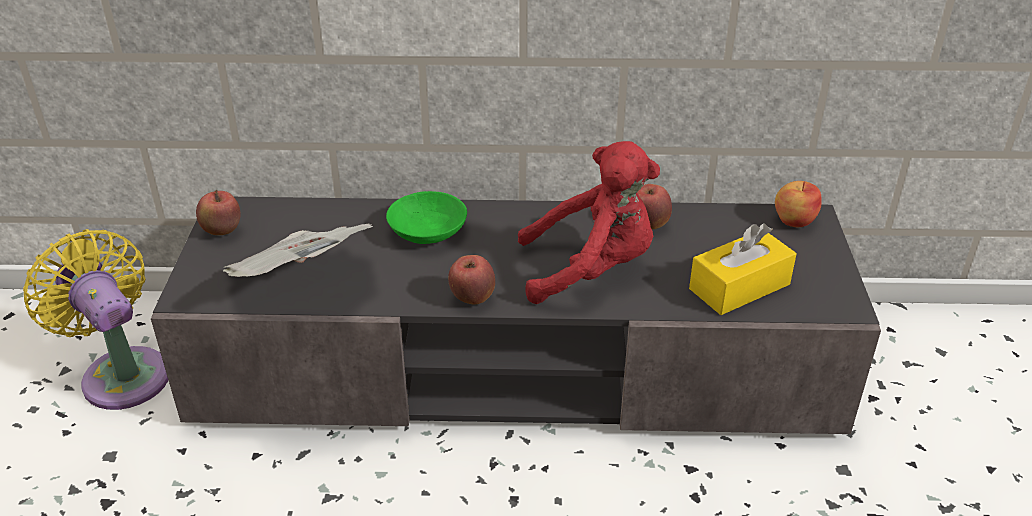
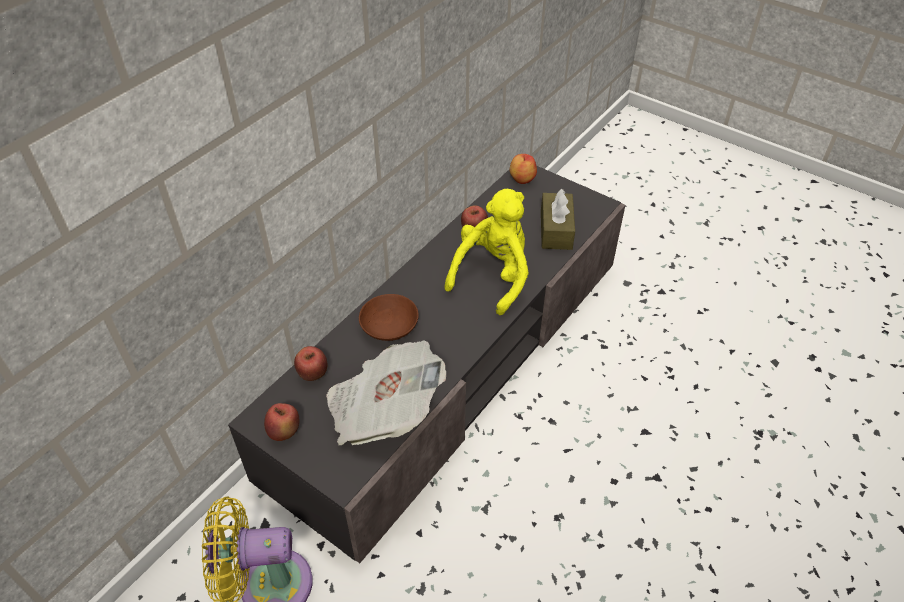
camera: 55 degrees left, 10 degrees up
green bowl [386,191,467,244] -> brown bowl [359,294,419,341]
apple [448,255,495,304] -> apple moved to [294,346,328,381]
red plush toy [518,141,660,304] -> yellow plush toy [444,189,529,315]
yellow tissue box [689,223,797,315] -> brown tissue box [541,189,575,250]

